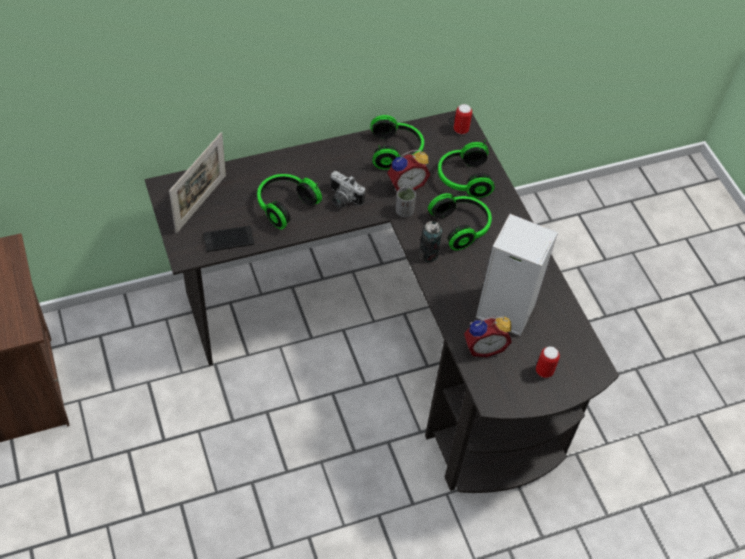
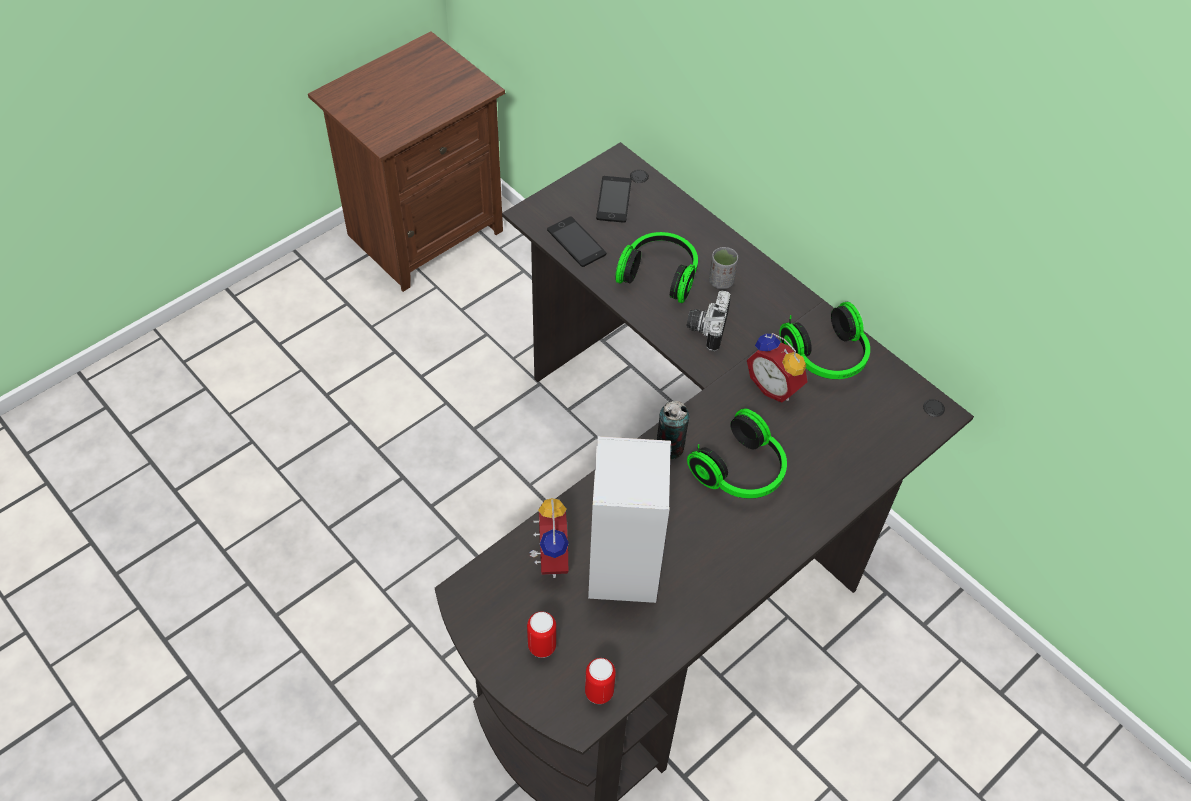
camera: 70 degrees right, 0 degrees up
picture frame [169,132,226,233] -> phone [596,176,631,223]
grey cup [396,187,416,217] -> grey cup moved to [709,247,738,289]
headphones [438,139,494,198] -> none
can [454,104,472,135] -> can moved to [585,658,616,704]
alarm clock [464,316,512,357] -> alarm clock turned 150 degrees counterclockwise [529,498,569,578]

